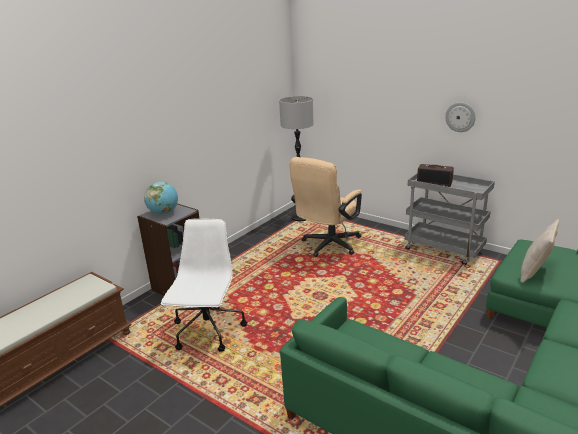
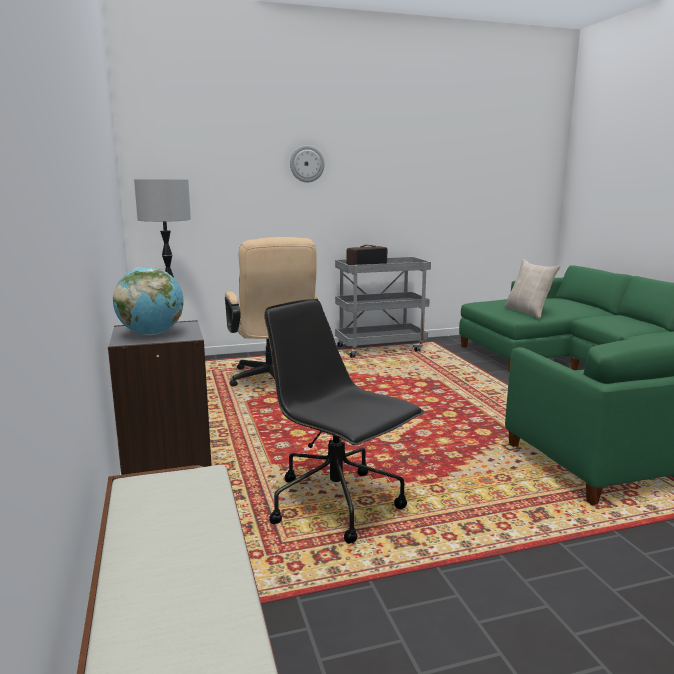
camera: 55 degrees left, 10 degrees down
white office chair [161,218,247,352] -> black office chair [264,299,424,543]
wall clock [445,102,476,132] -> wall clock moved to [290,145,325,182]

